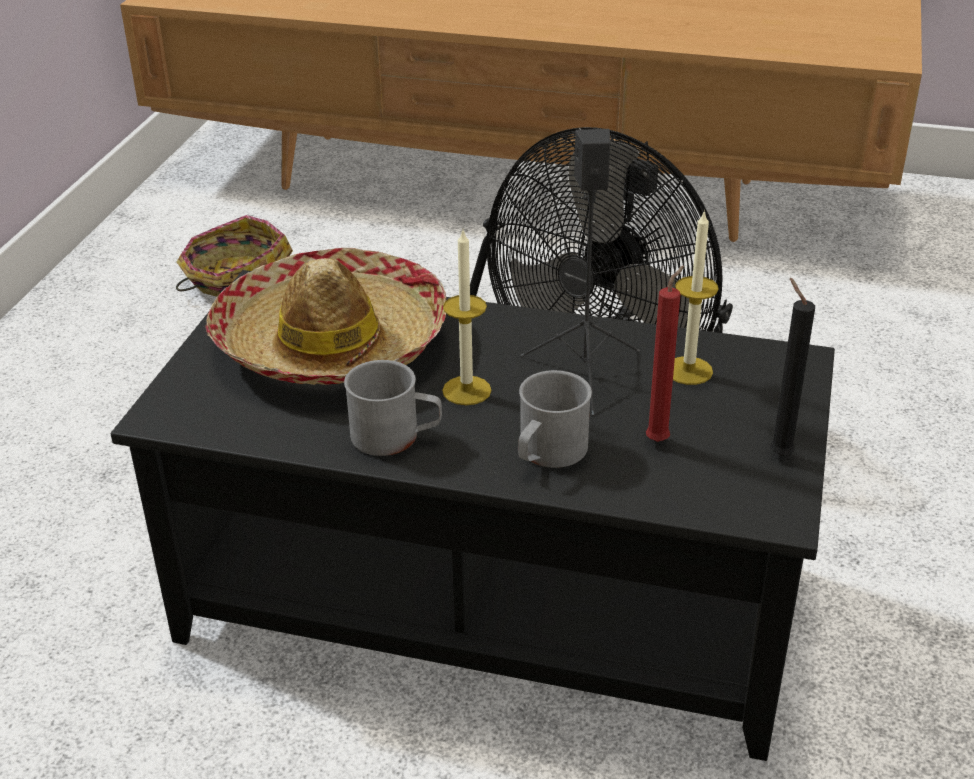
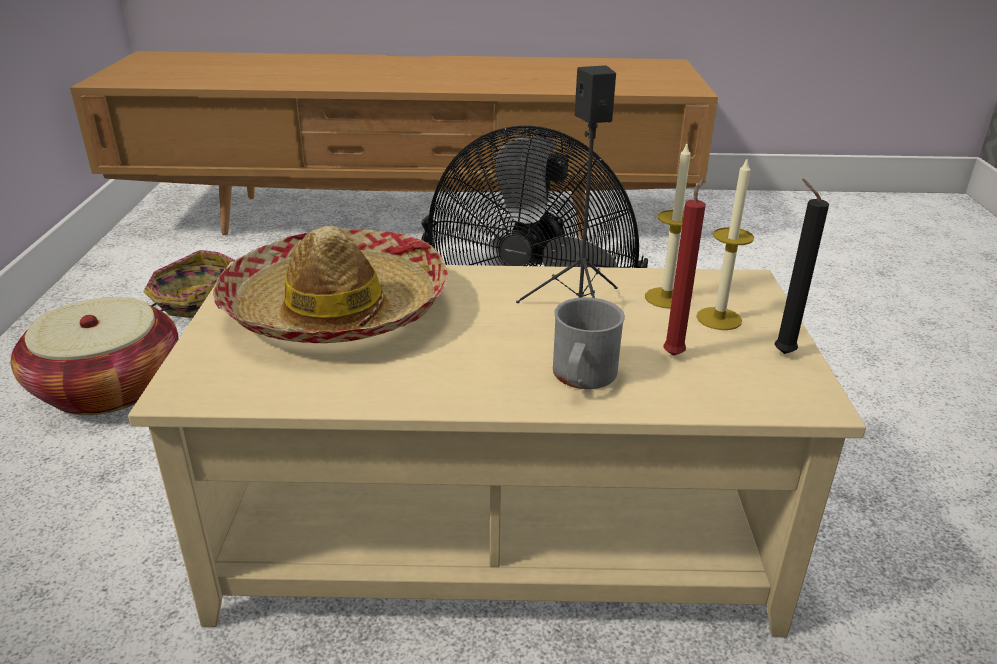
camera: 15 degrees left, 5 degrees down
black coffee table [111,270,835,761] -> beige coffee table [128,262,866,637]
grey mug [344,360,442,456] -> none
candle [442,231,491,405] -> candle moved to [696,157,754,330]
none -> basket [11,297,179,416]

